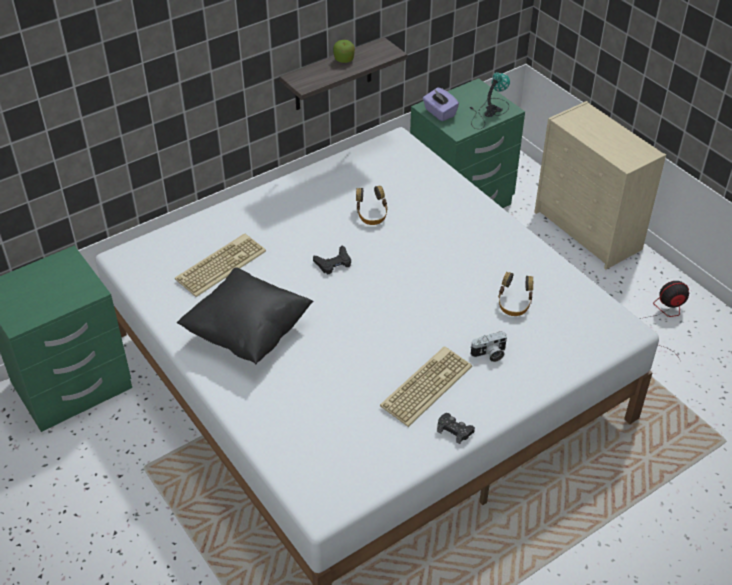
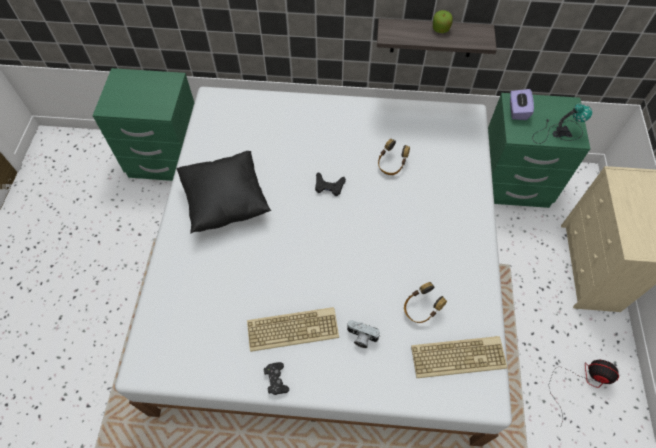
camera: 40 degrees right, 15 degrees up
keyboard [175,233,266,297] -> keyboard moved to [411,336,507,378]

